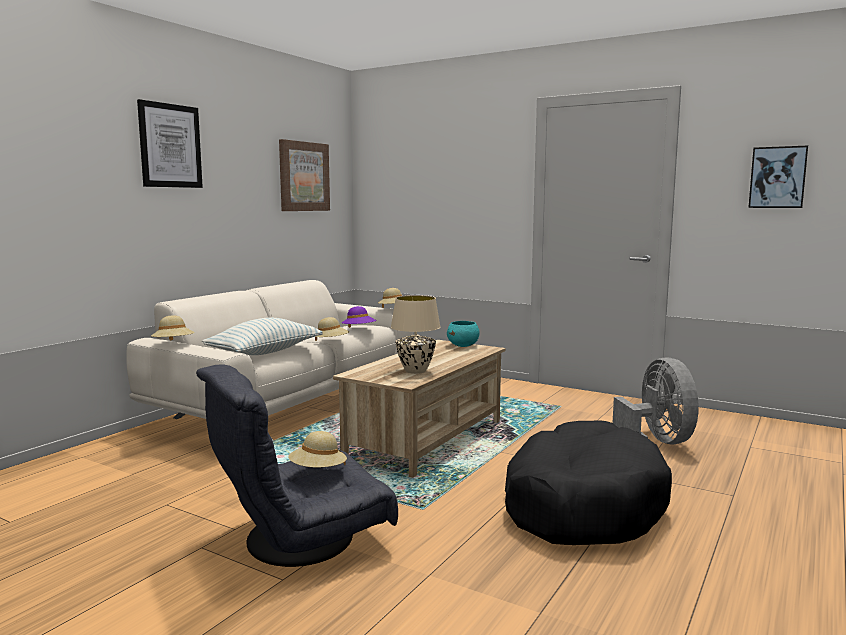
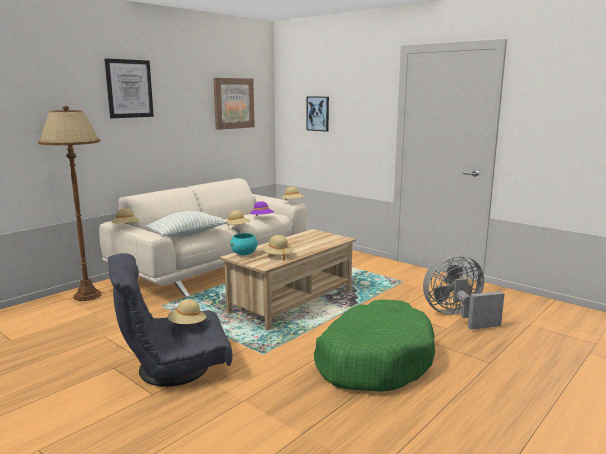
camera: 10 degrees right, 5 degrees up
beige table lamp [391,295,441,374] -> beige hat [262,235,294,261]
turquoise bowl [447,321,480,347] -> turquoise bowl moved to [230,233,258,255]
black dog bed [505,421,672,545] -> green dog bed [314,300,435,392]
grey fan [613,358,699,445] -> grey fan turned 105 degrees counterclockwise [423,253,505,330]
picture [748,145,808,208] -> picture moved to [306,96,329,132]
none -> brown floor lamp [38,106,102,301]

